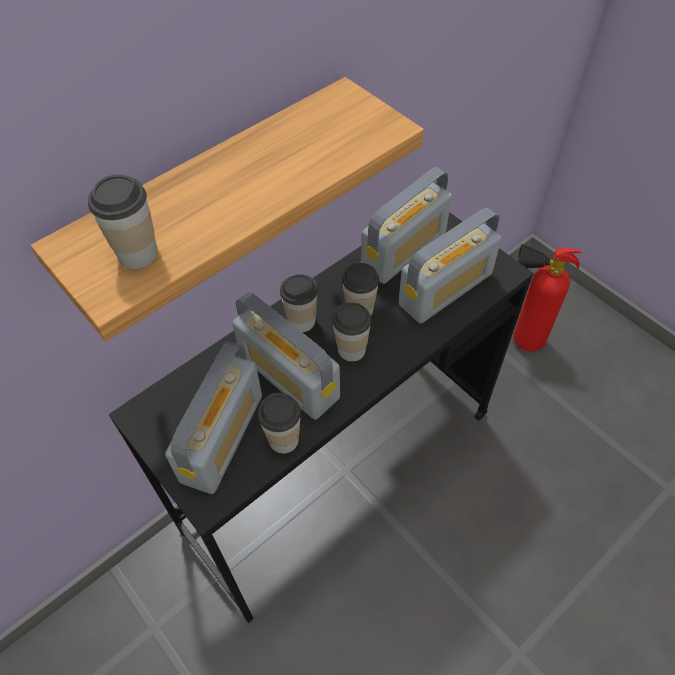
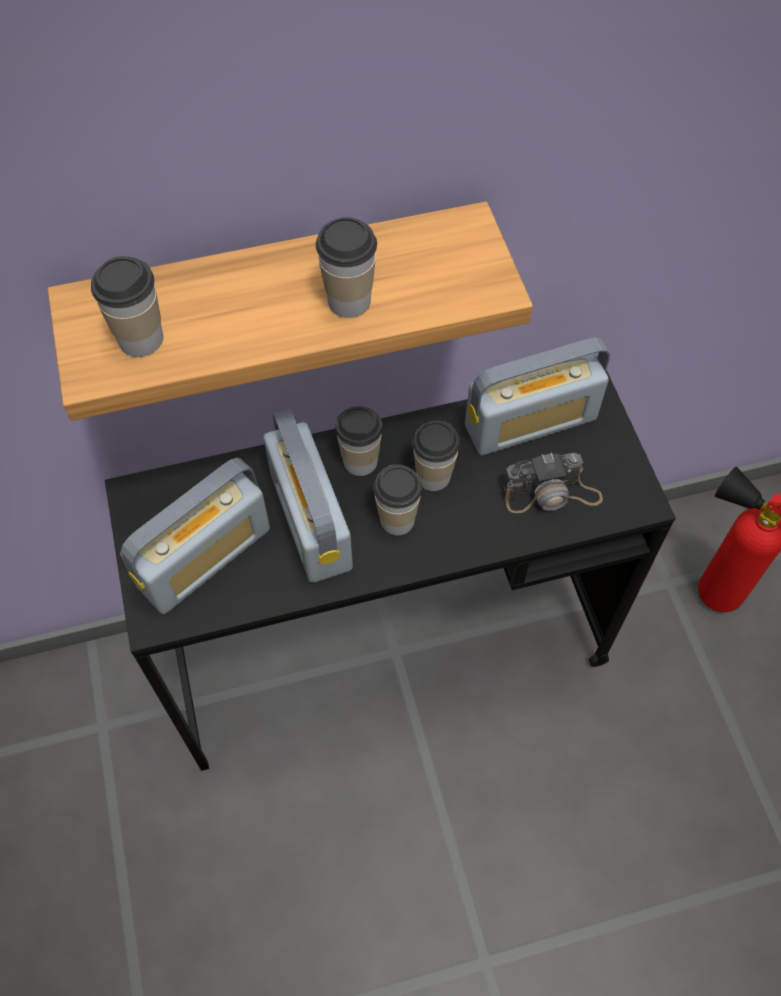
camera: 25 degrees right, 5 degrees up
cup [258,393,301,454] -> cup moved to [316,217,377,318]
radio [398,208,501,324] -> camera [503,453,603,513]

